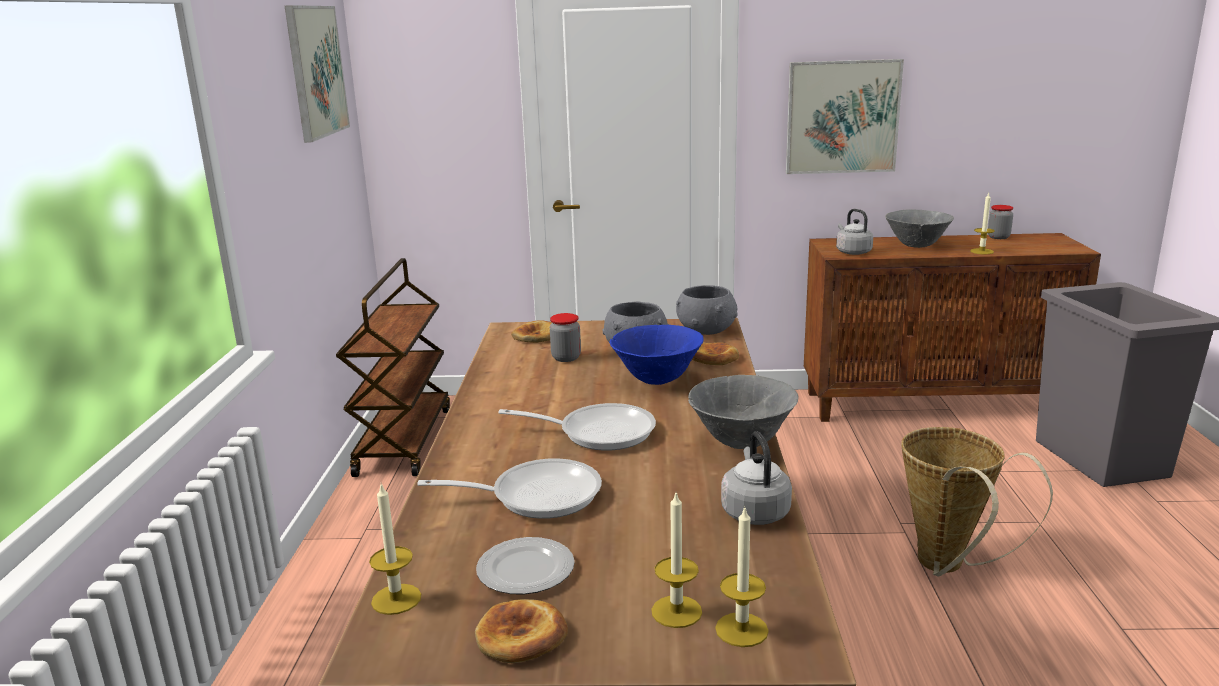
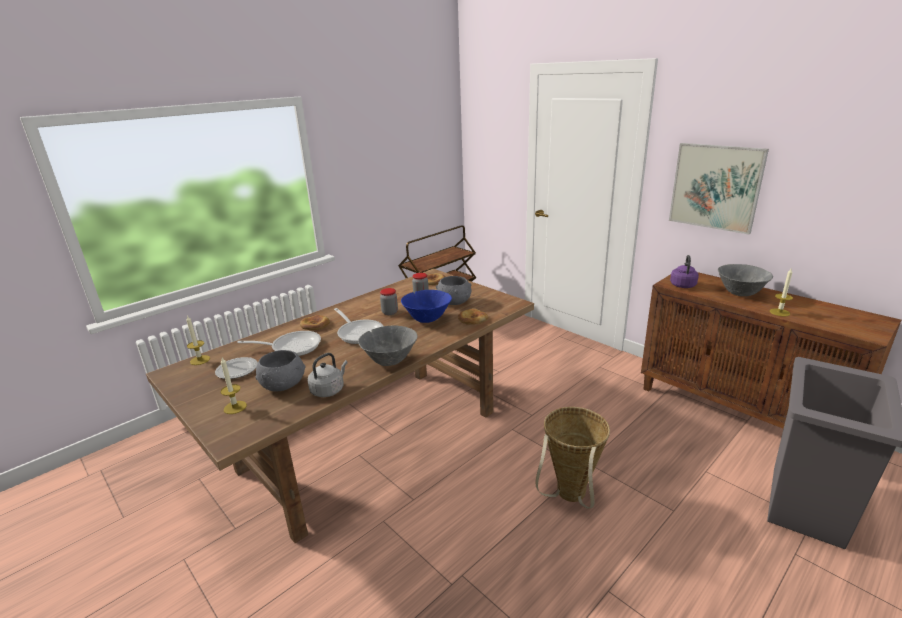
camera: 45 degrees right, 5 degrees up
picture [285,5,350,143] -> none
frying pan [417,458,602,519] -> frying pan turned 45 degrees counterclockwise [237,331,321,356]
bread [475,599,568,663] -> bread moved to [300,315,330,330]
grey bowl [676,285,737,335] -> grey bowl moved to [255,350,306,392]
candle [715,505,769,647] -> none
grey kettle [836,209,873,255] -> purple kettle [670,255,699,288]
jar [988,205,1013,239] -> jar moved to [380,288,398,315]

